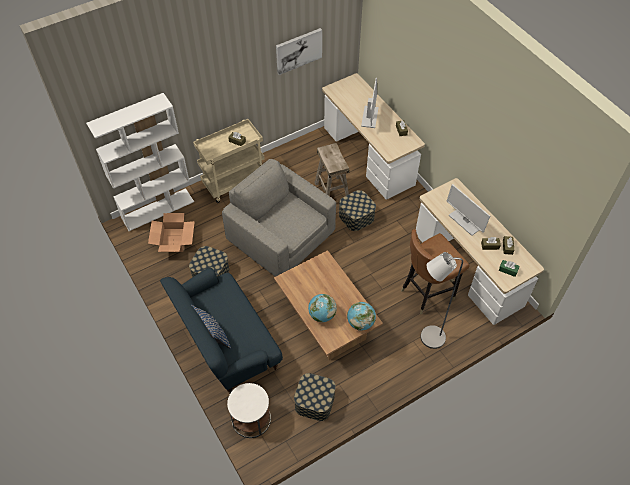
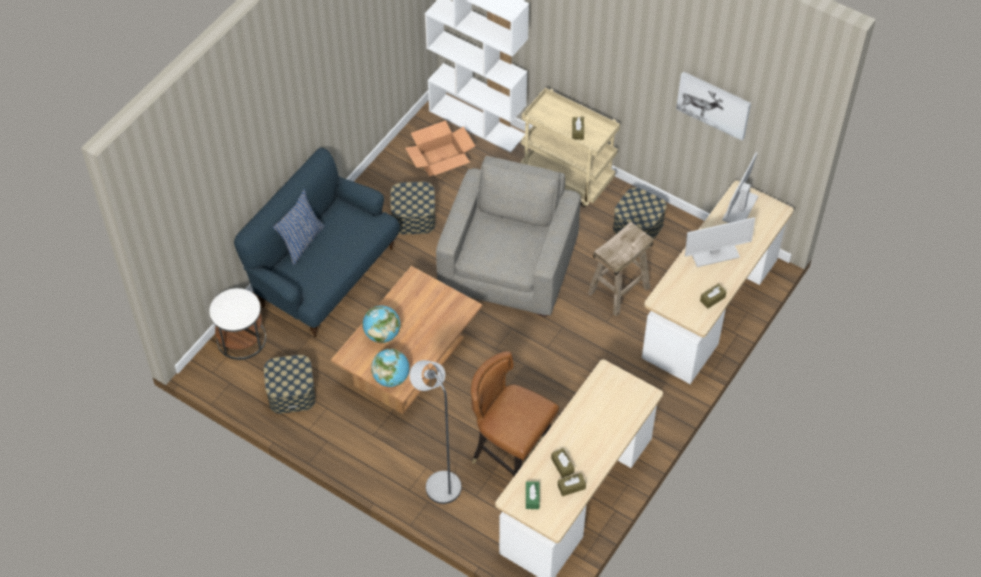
camera: 65 degrees right, 0 degrees up
storage box [339,190,376,231] -> storage box moved to [613,188,667,239]
monitor [447,184,490,236] -> monitor moved to [722,152,758,223]

